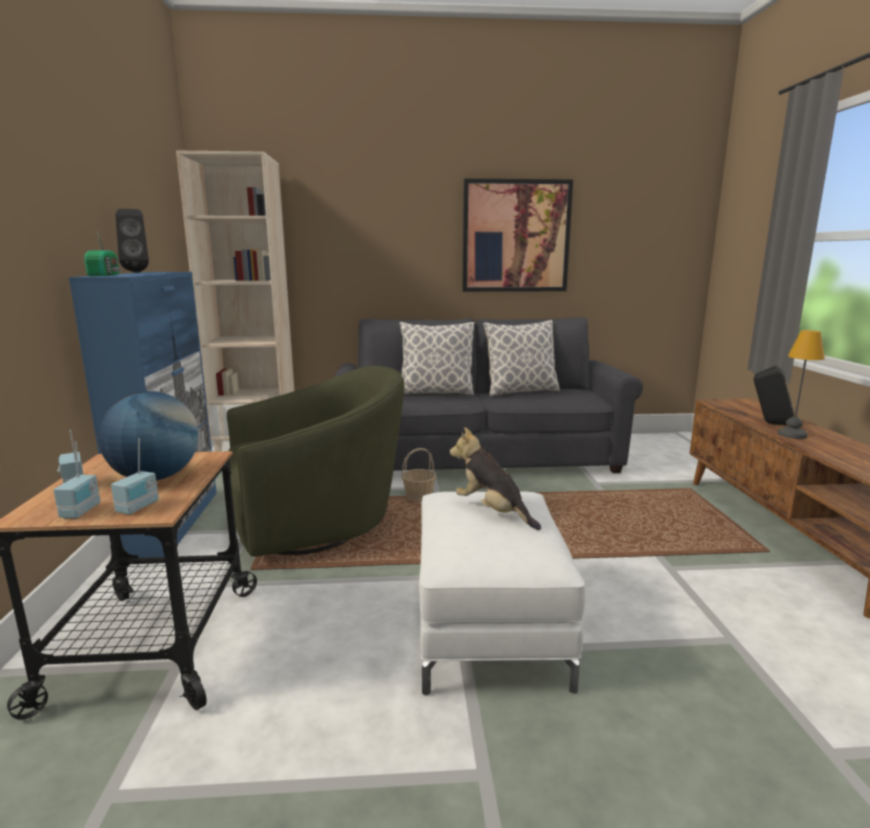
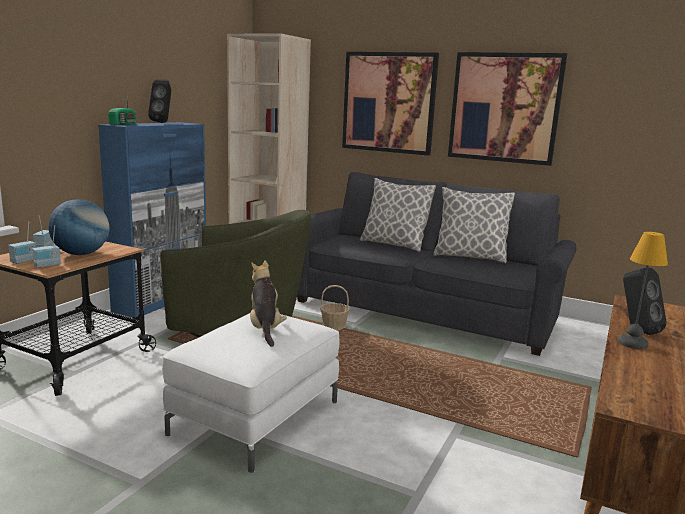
camera: 30 degrees right, 0 degrees up
none -> picture [342,52,439,155]

